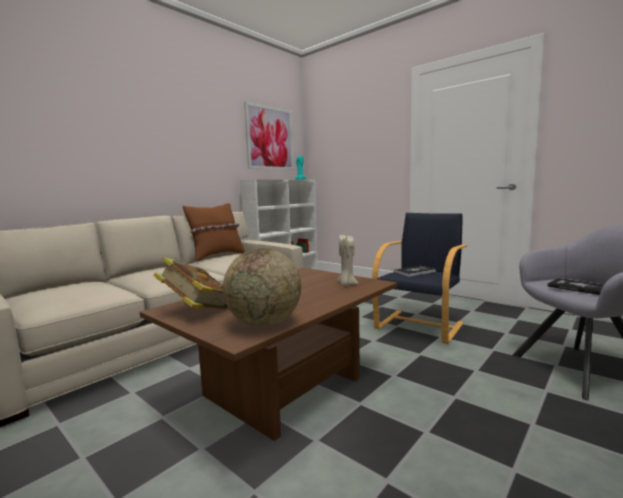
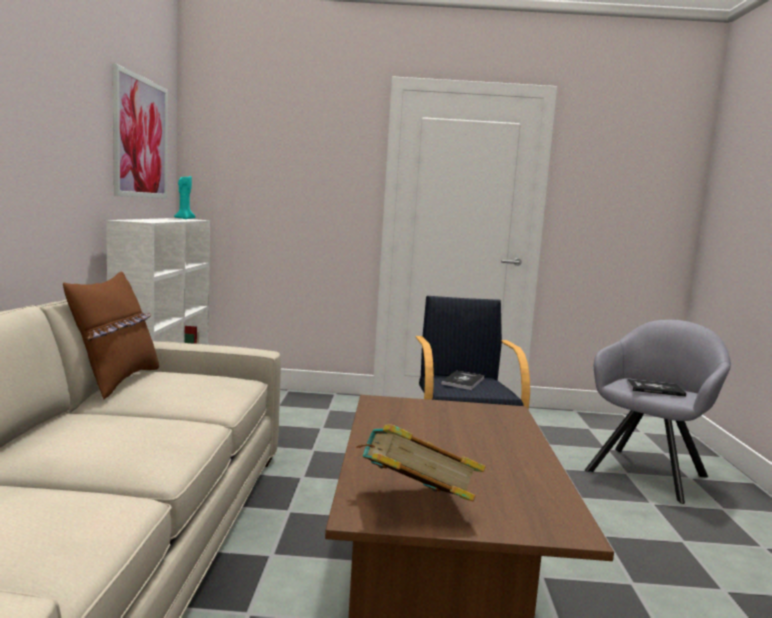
camera: 40 degrees left, 0 degrees up
globe [223,248,301,327] -> none
beige candle [337,234,358,286] -> none

